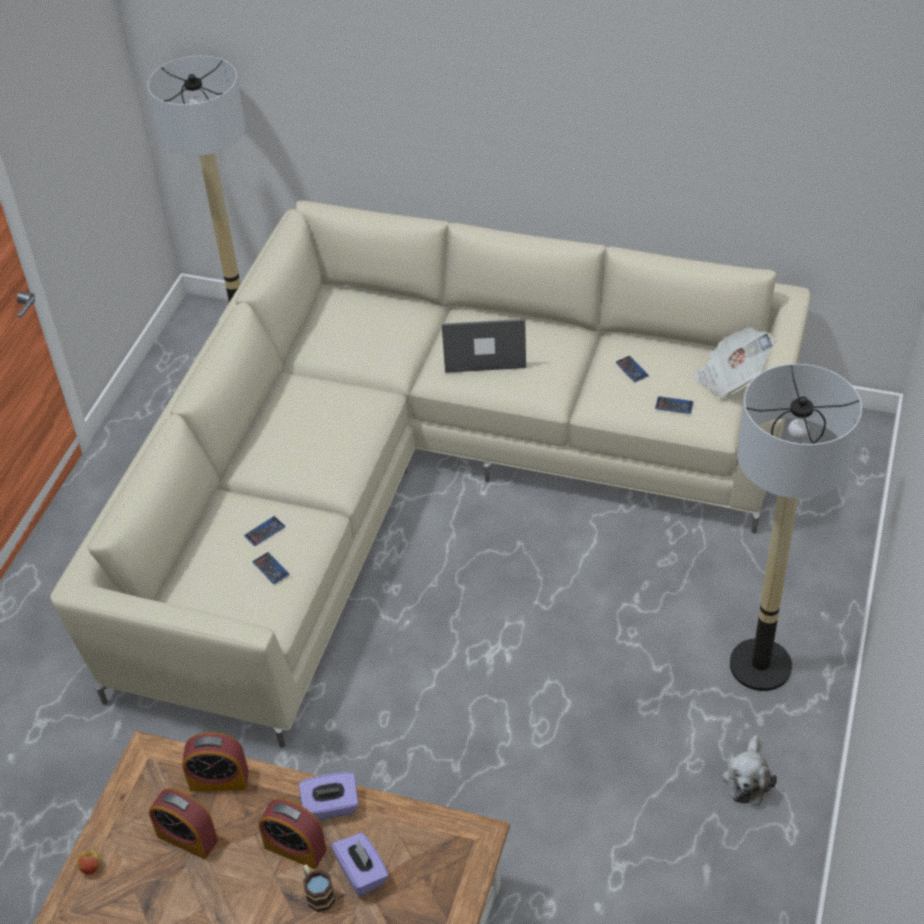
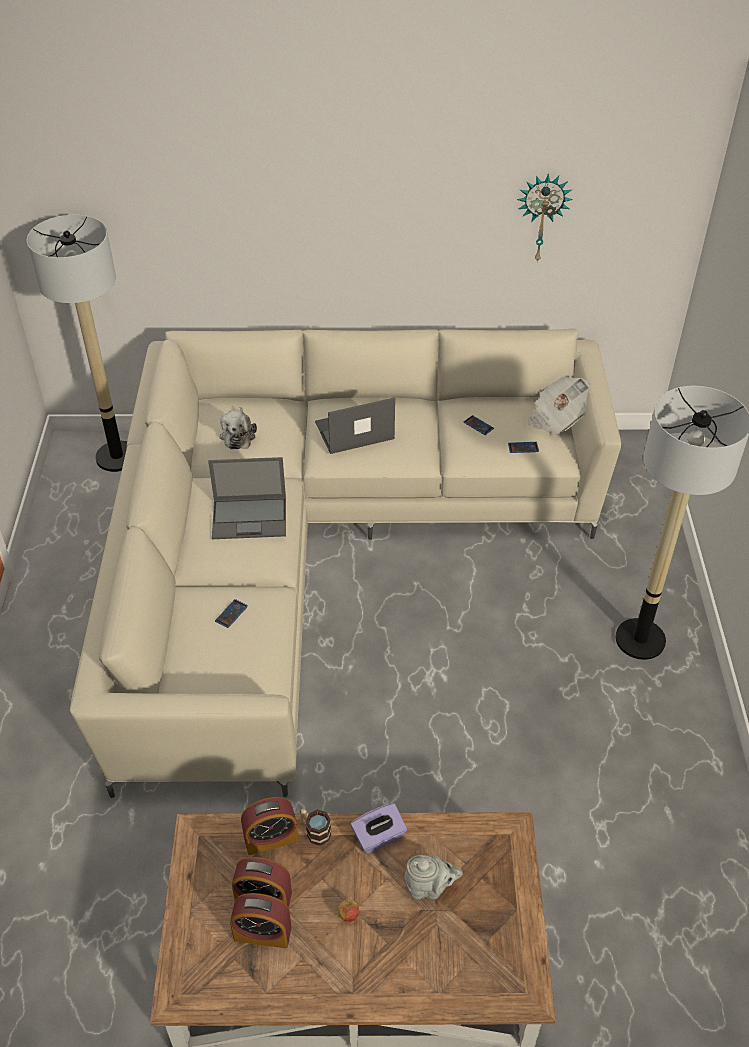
camera: 20 degrees left, 0 degrees up
apple [77,847,101,875] -> apple moved to [338,897,359,922]
phone [253,552,290,584] -> none
alarm clock [258,798,327,869] -> alarm clock moved to [230,893,291,948]
mug [303,864,335,912] -> mug moved to [300,809,331,846]
purple tissue box [331,832,389,897] -> grey teapot [404,855,463,899]
plush toy [722,735,777,806] -> plush toy moved to [219,407,257,449]
none -> laptop [208,457,286,539]
none -> wall clock [517,173,573,262]

